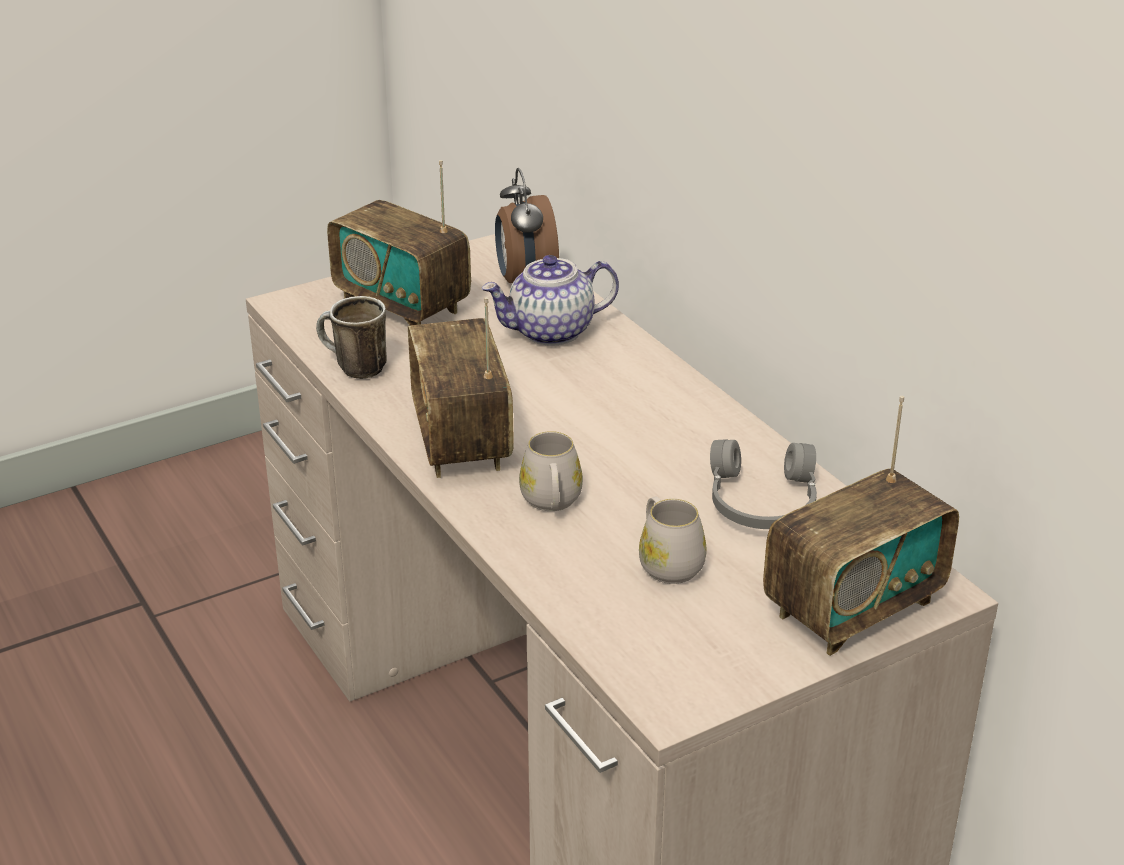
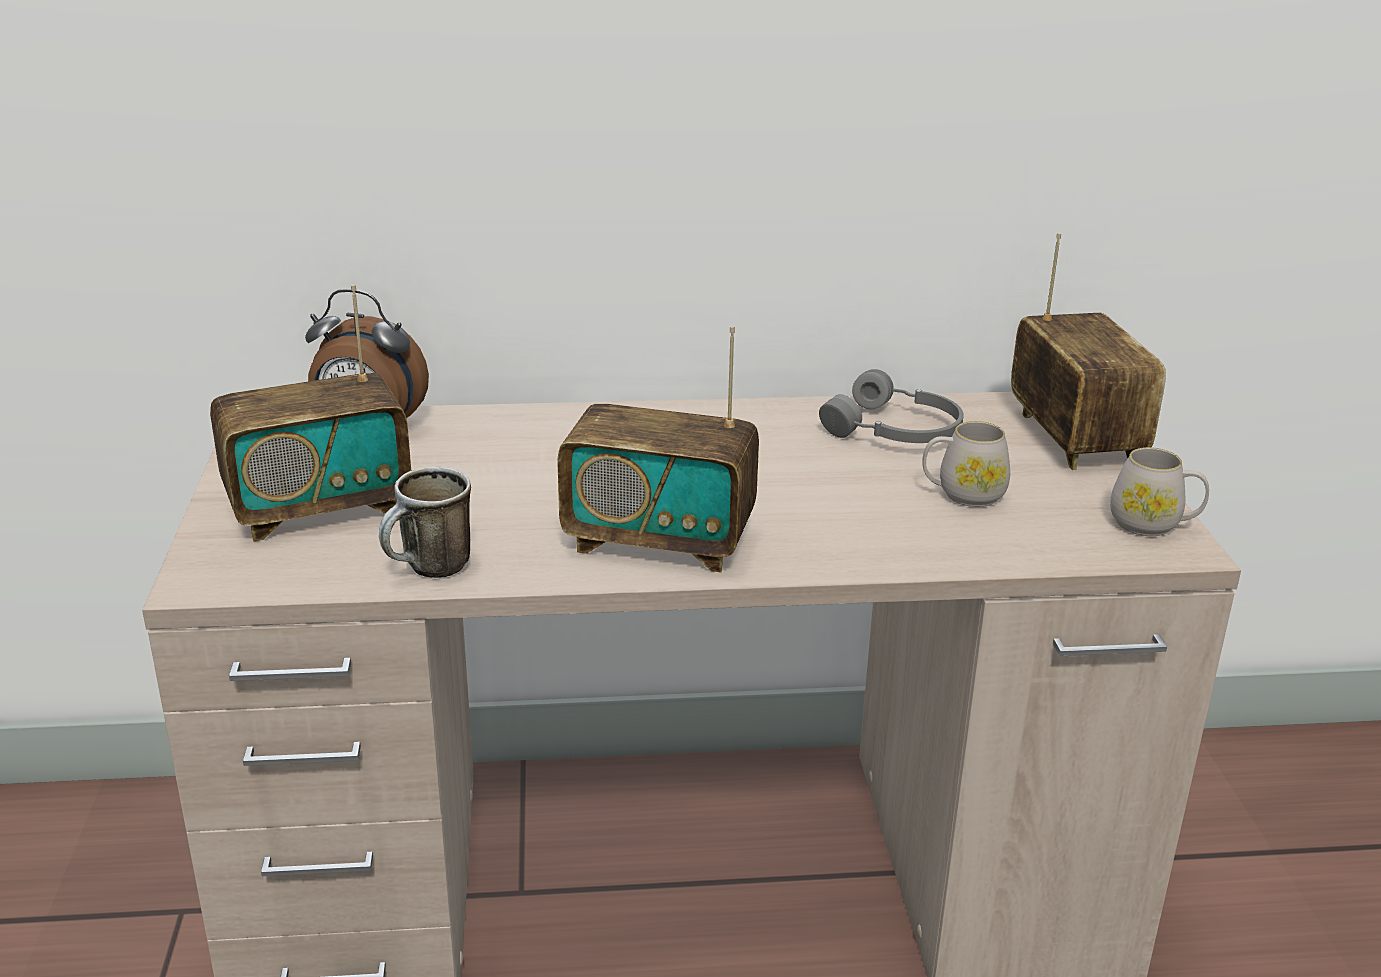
camera: 65 degrees left, 5 degrees down
teapot [482,255,619,346] -> none
white mug [519,431,583,511] -> white mug moved to [1110,447,1209,536]

